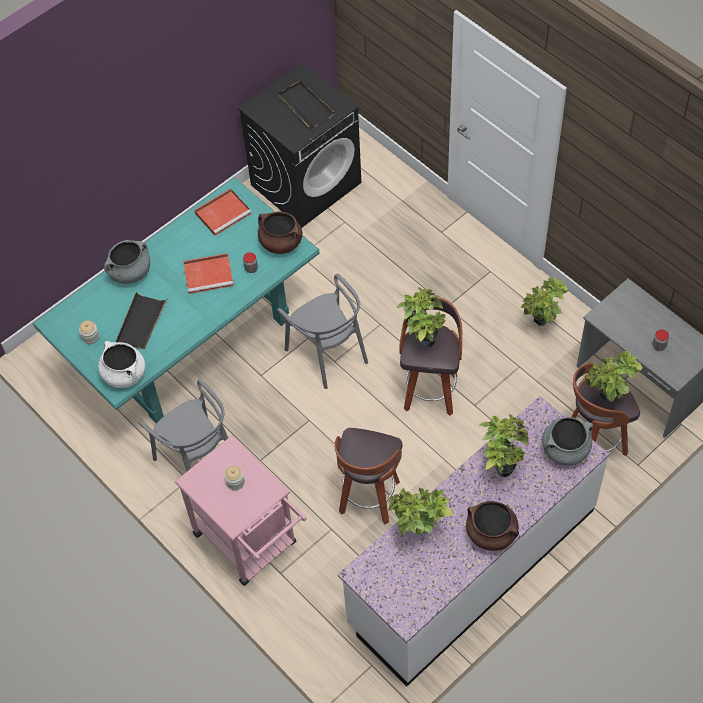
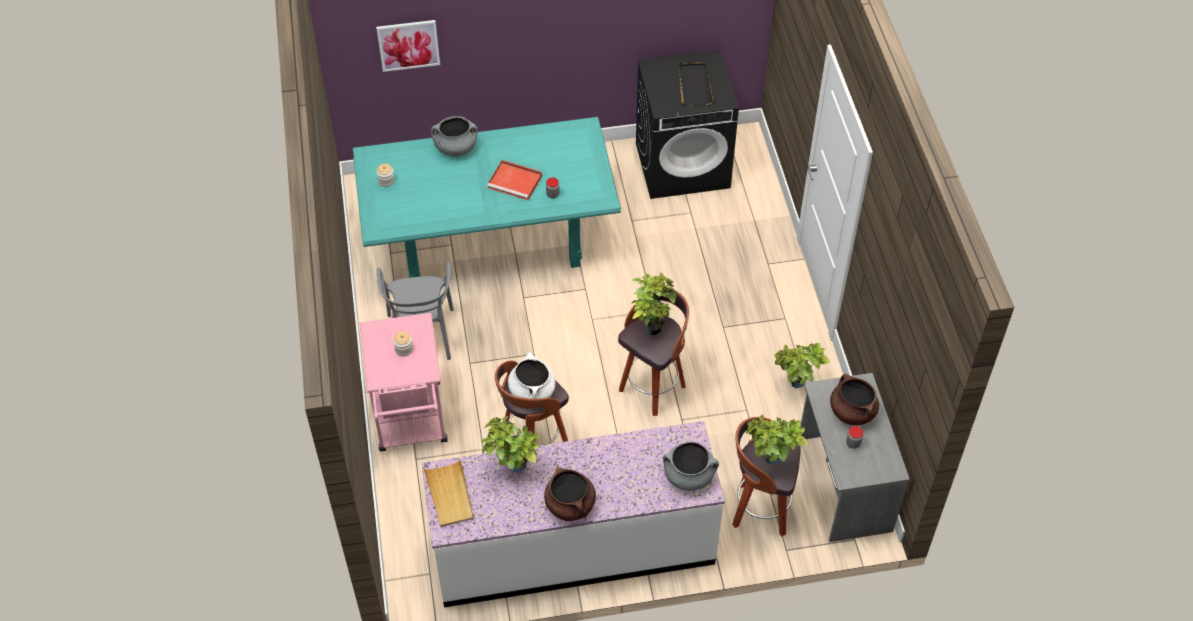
camera: 30 degrees right, 5 degrees down
white cooking pot [98,341,145,388] -> white cooking pot moved to [508,352,556,399]
black tray [116,292,167,350] -> none
red tray [194,188,251,236] -> none
brown cooking pot [258,211,303,254] -> brown cooking pot moved to [830,374,879,426]
grey chair [277,274,368,389] -> none
potted plant [479,414,528,477] -> none
none -> picture [376,20,440,72]
none -> beige tray [423,459,474,527]

